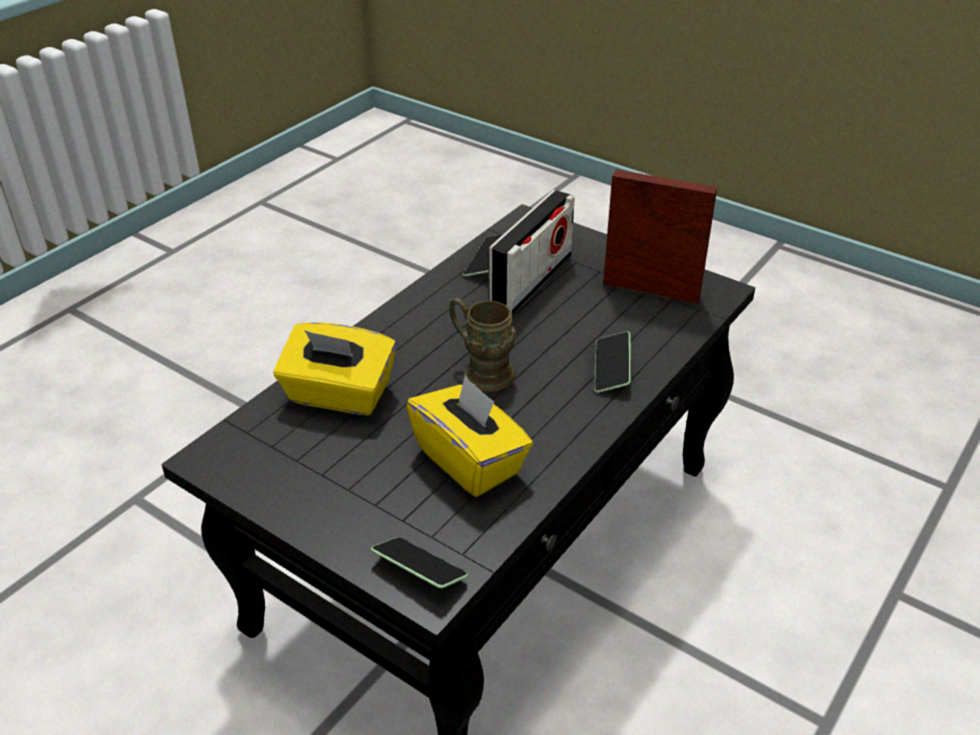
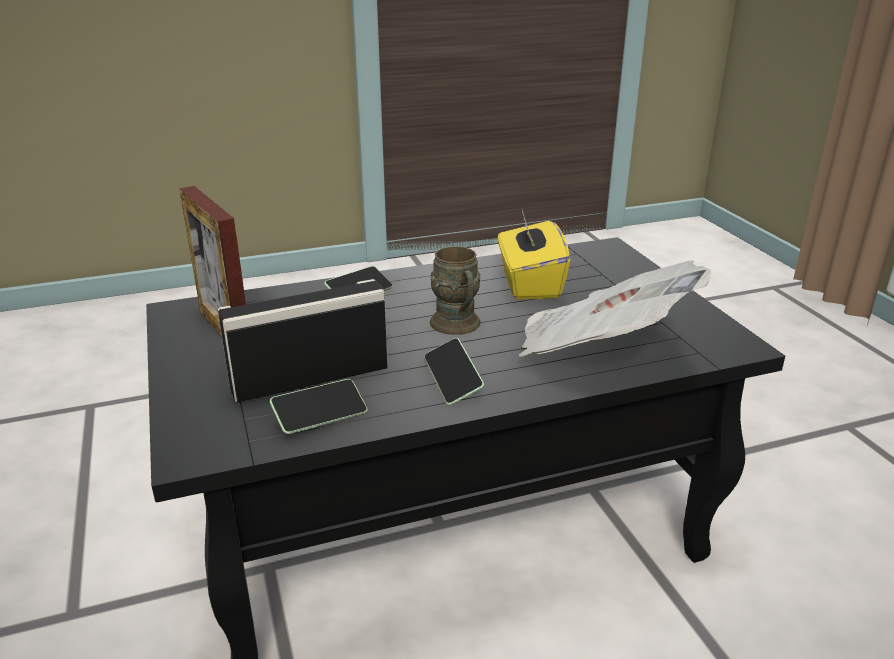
camera: 145 degrees left, 10 degrees down
yellow tissue box [273,322,396,415] -> newspaper [519,260,711,357]
phone [371,537,468,588] -> phone moved to [424,338,484,405]

